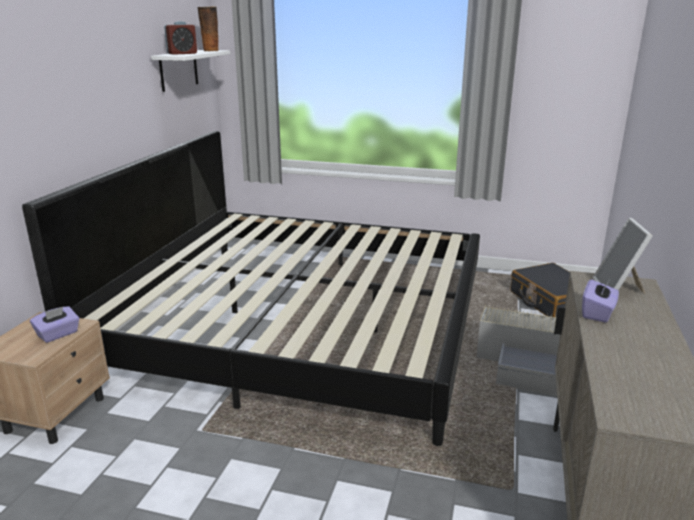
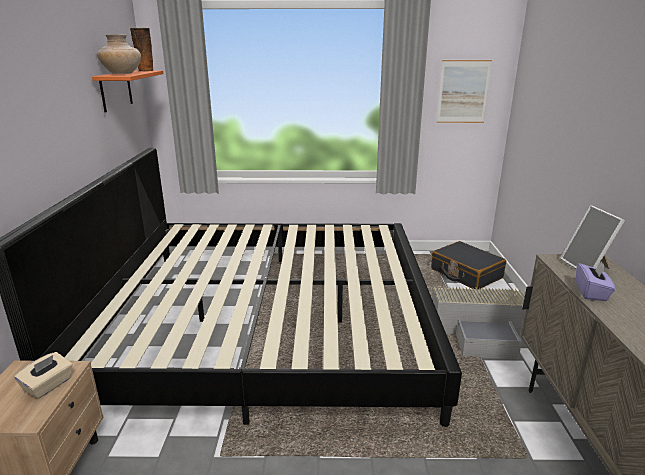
camera: 15 degrees left, 0 degrees up
purple tissue box [30,306,80,343] -> beige tissue box [15,352,73,399]
white shelf [151,50,230,92] -> orange shelf [92,70,163,112]
alarm clock [164,21,197,55] -> beige vase [97,34,141,74]
none -> picture [437,60,492,123]

